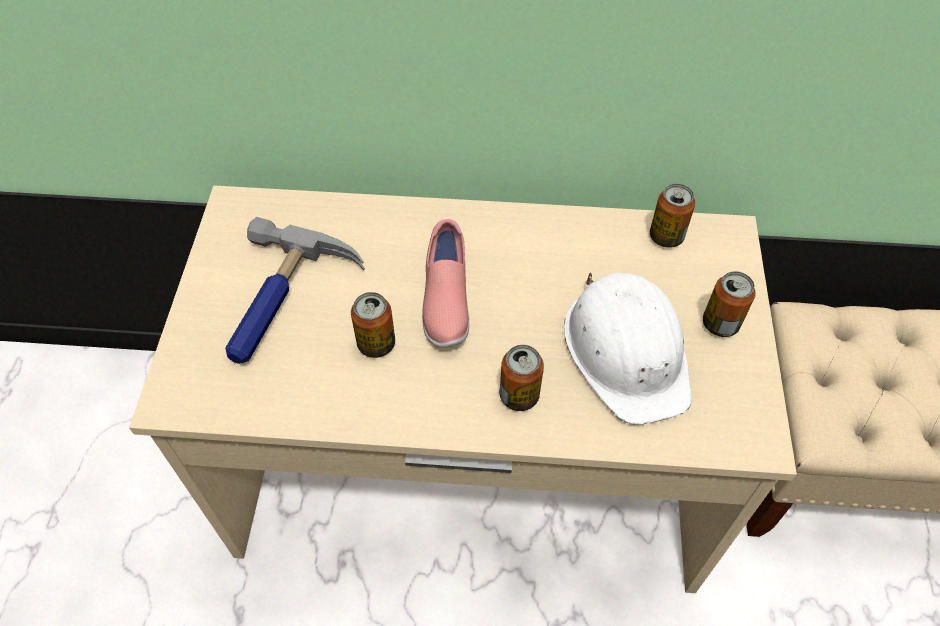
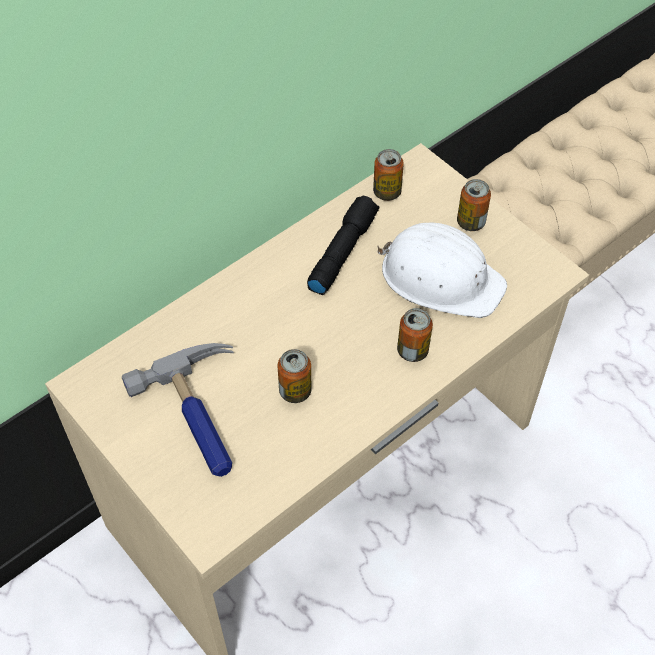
camera: 45 degrees left, 0 degrees up
pink shoe [422,219,469,348] -> none
none -> black flashlight [307,196,379,295]

